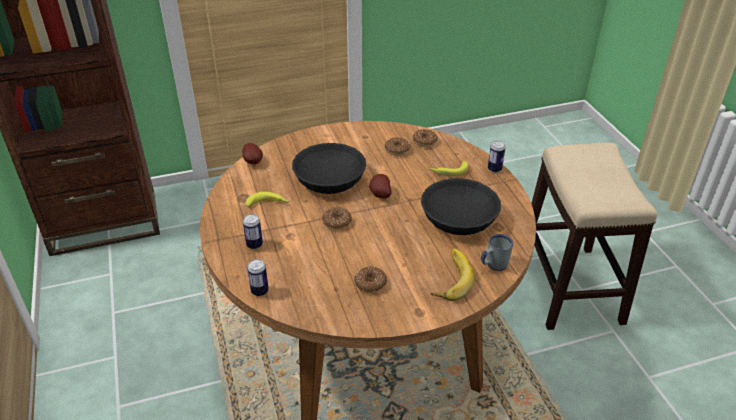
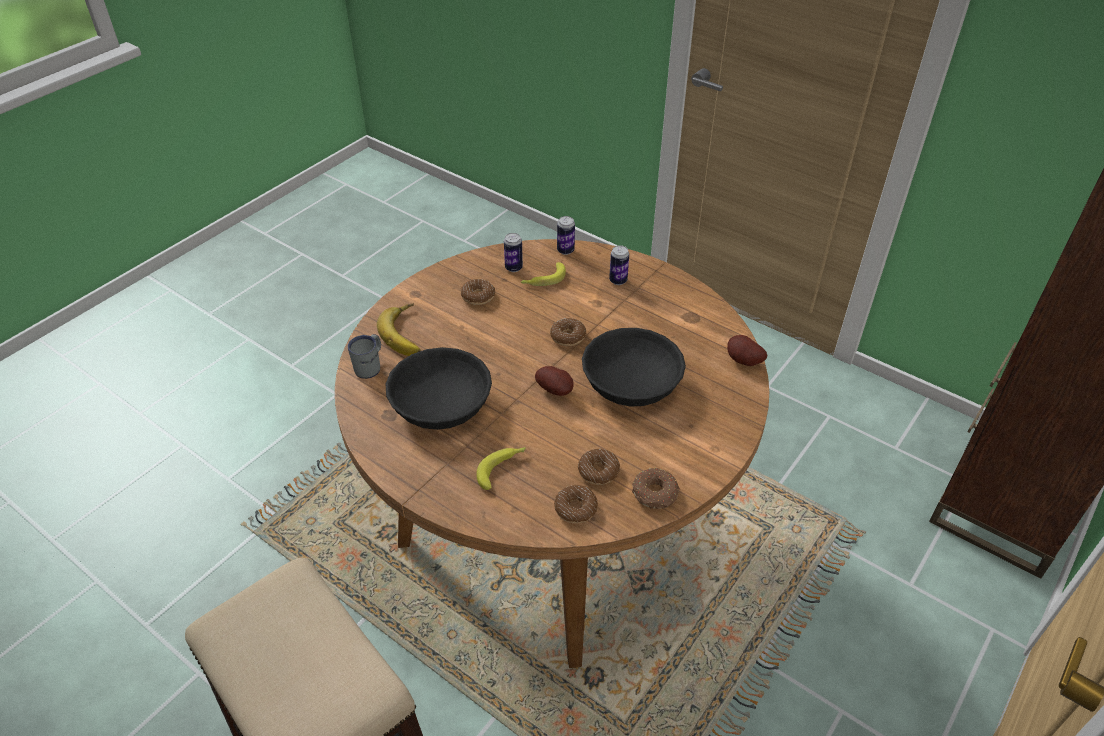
camera: 145 degrees right, 5 degrees up
banana [246,192,290,207] -> banana moved to [521,262,566,286]
can [488,141,505,173] -> can moved to [504,233,523,272]
none -> donut [632,467,680,509]

